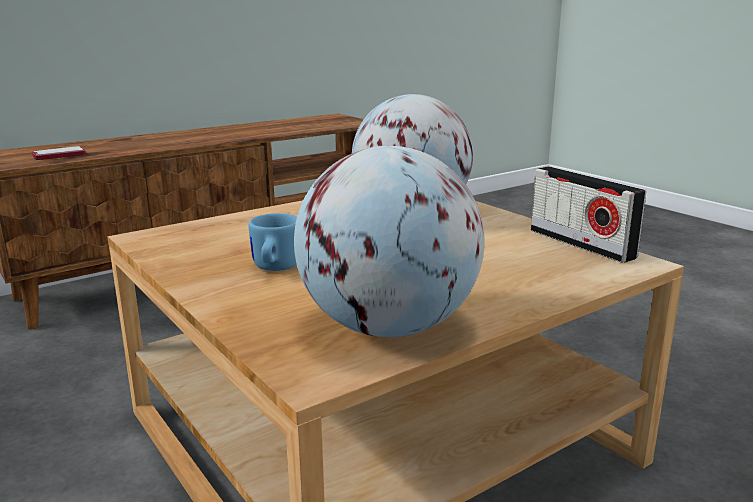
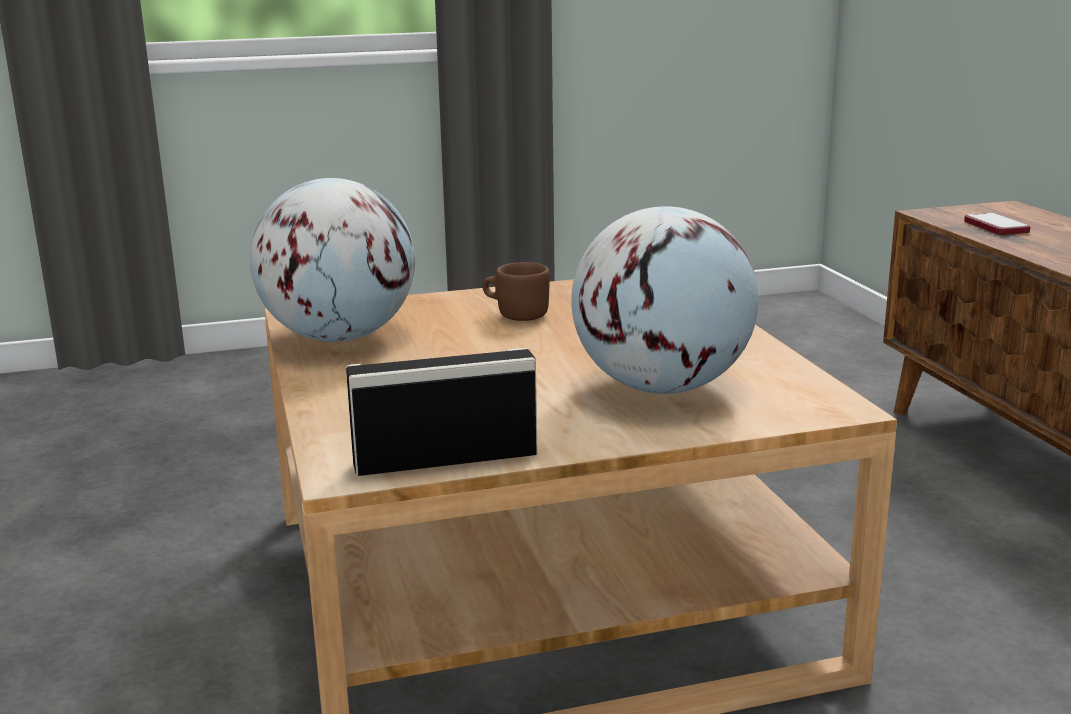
camera: 110 degrees right, 0 degrees up
blue mug [249,213,297,271] -> brown mug [482,262,550,321]

